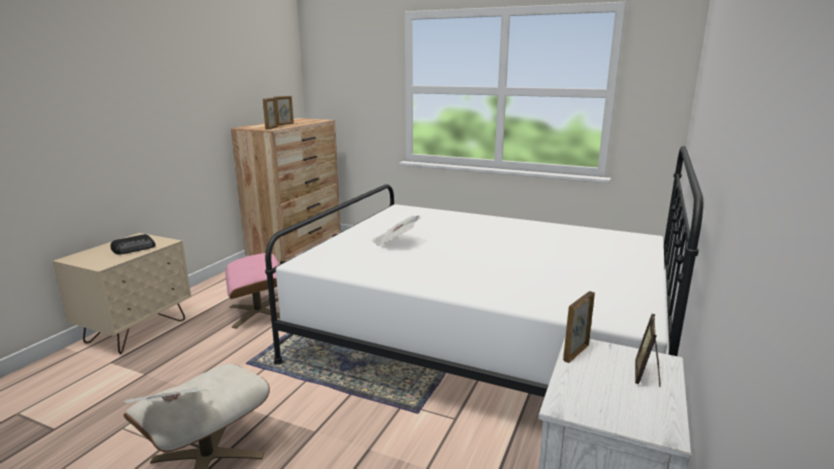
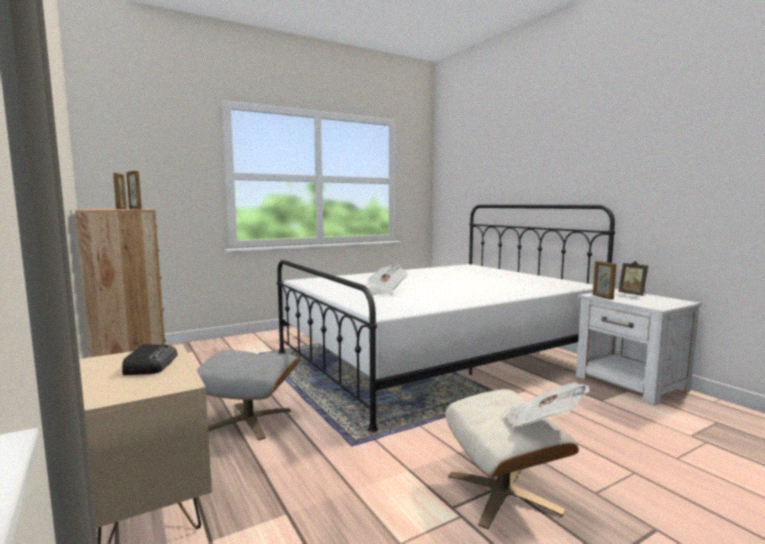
camera: 55 degrees left, 10 degrees down
pink ottoman [225,253,280,329] -> grey ottoman [197,350,299,440]

